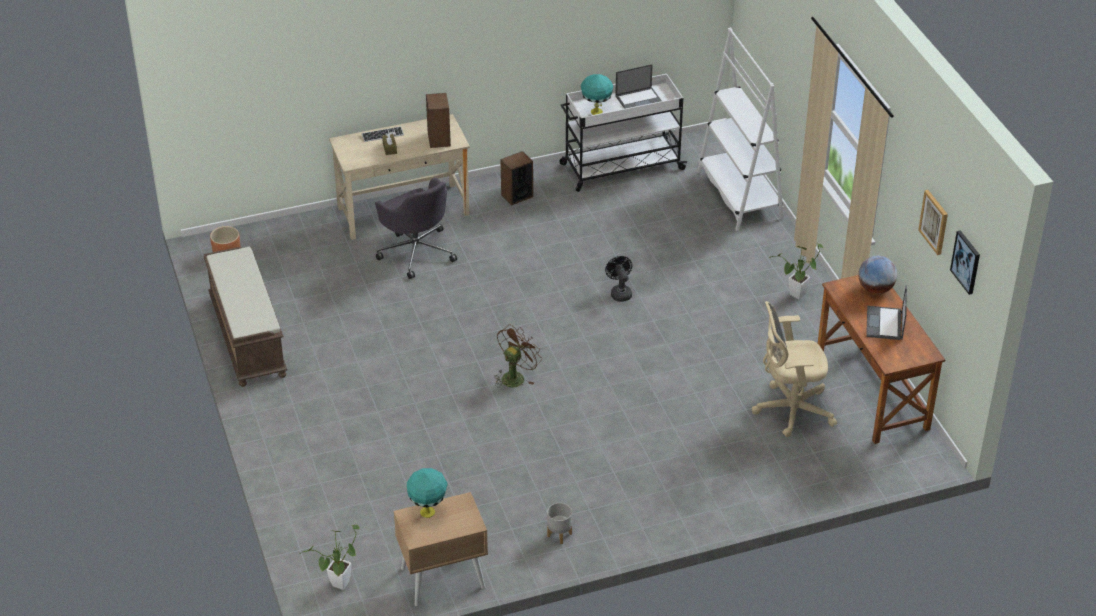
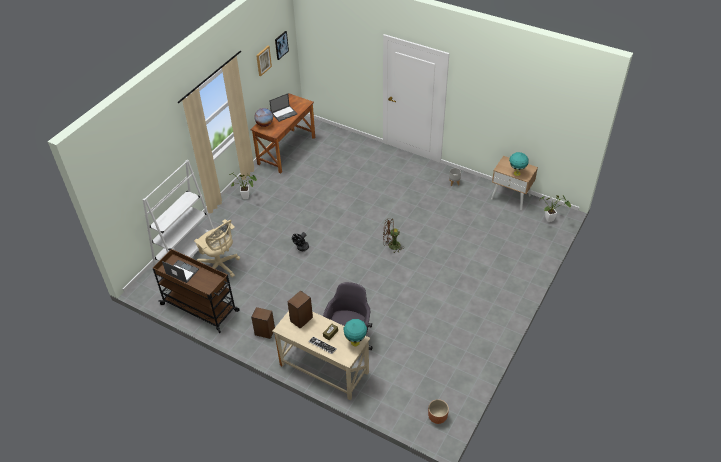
camera: 130 degrees left, 5 degrees up
brown bench [203,247,287,387] -> none
white cart [559,74,688,192] -> brown cart [153,249,240,333]
turquoise table lamp [581,74,613,115] -> turquoise table lamp moved to [343,319,367,346]
beige office chair [751,301,837,437] -> beige office chair moved to [194,219,240,278]

